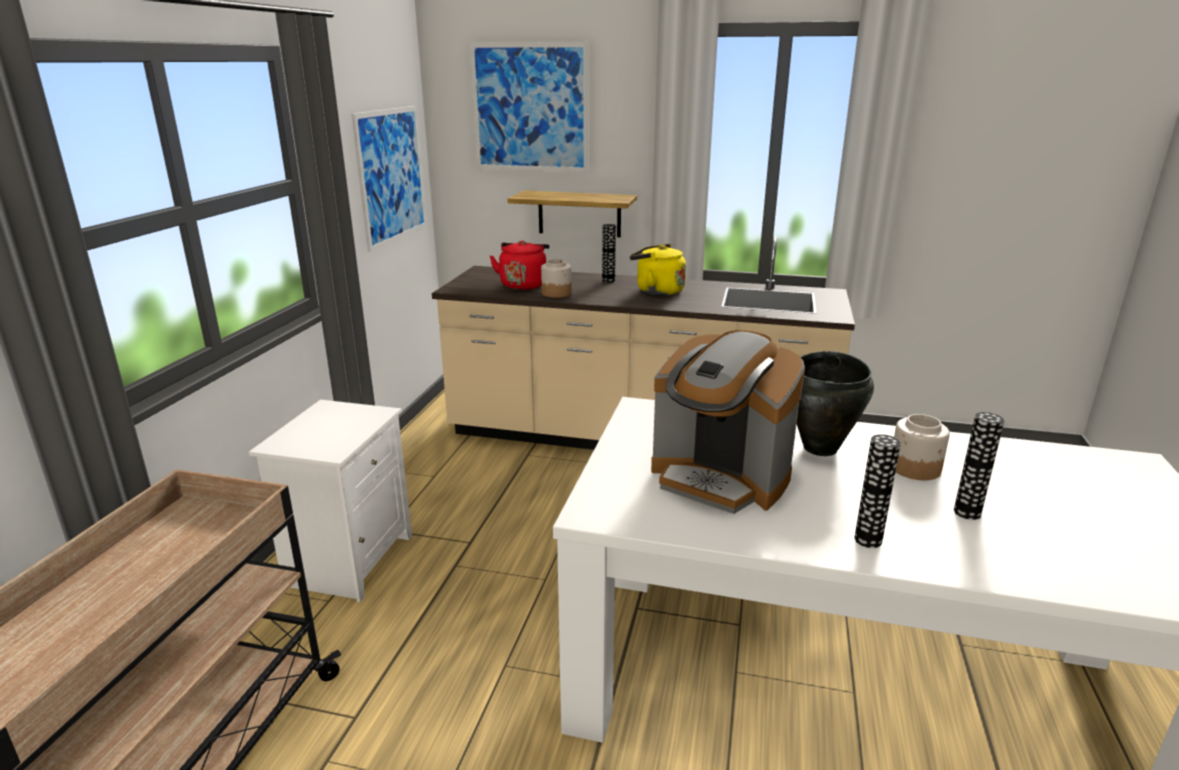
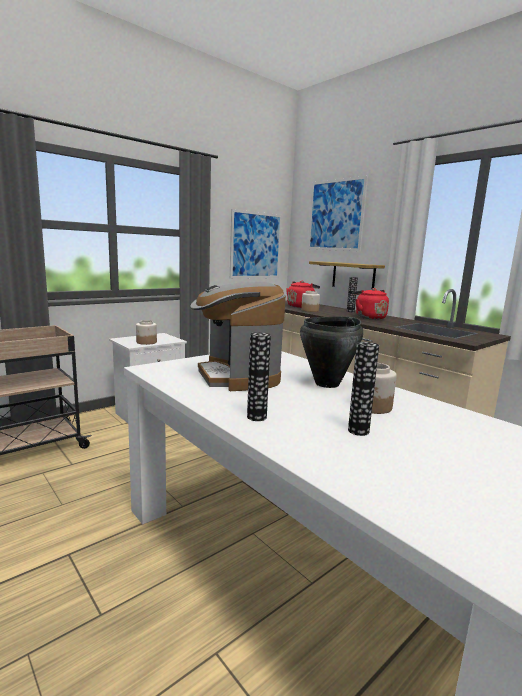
camera: 35 degrees right, 10 degrees down
yellow kettle [630,244,686,296] -> red kettle [352,288,389,320]
none -> jar [136,320,157,345]

